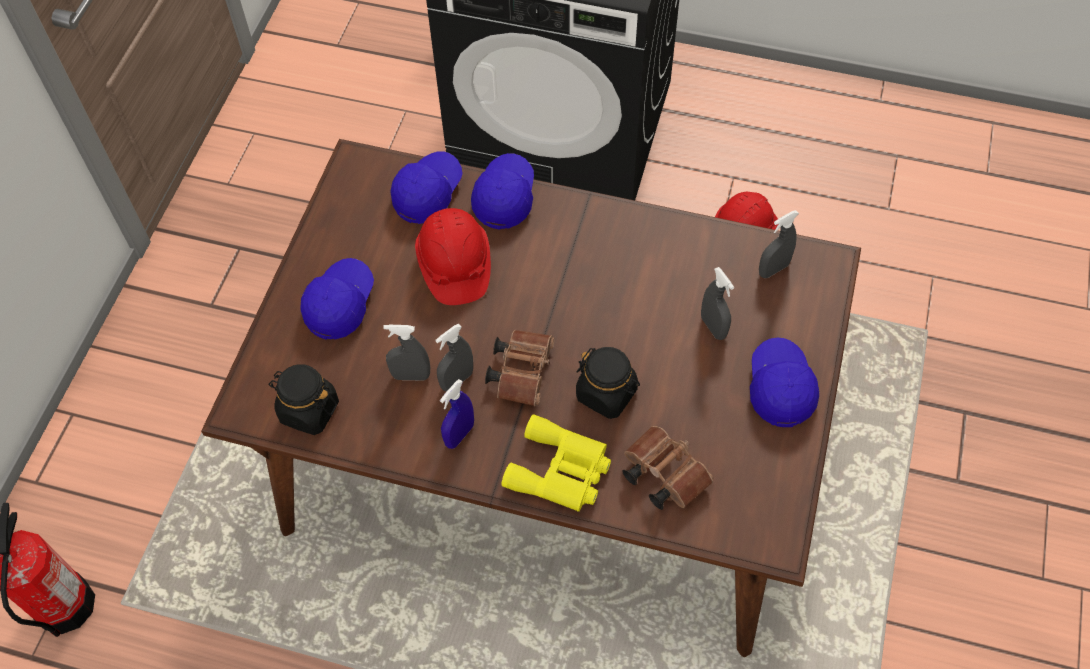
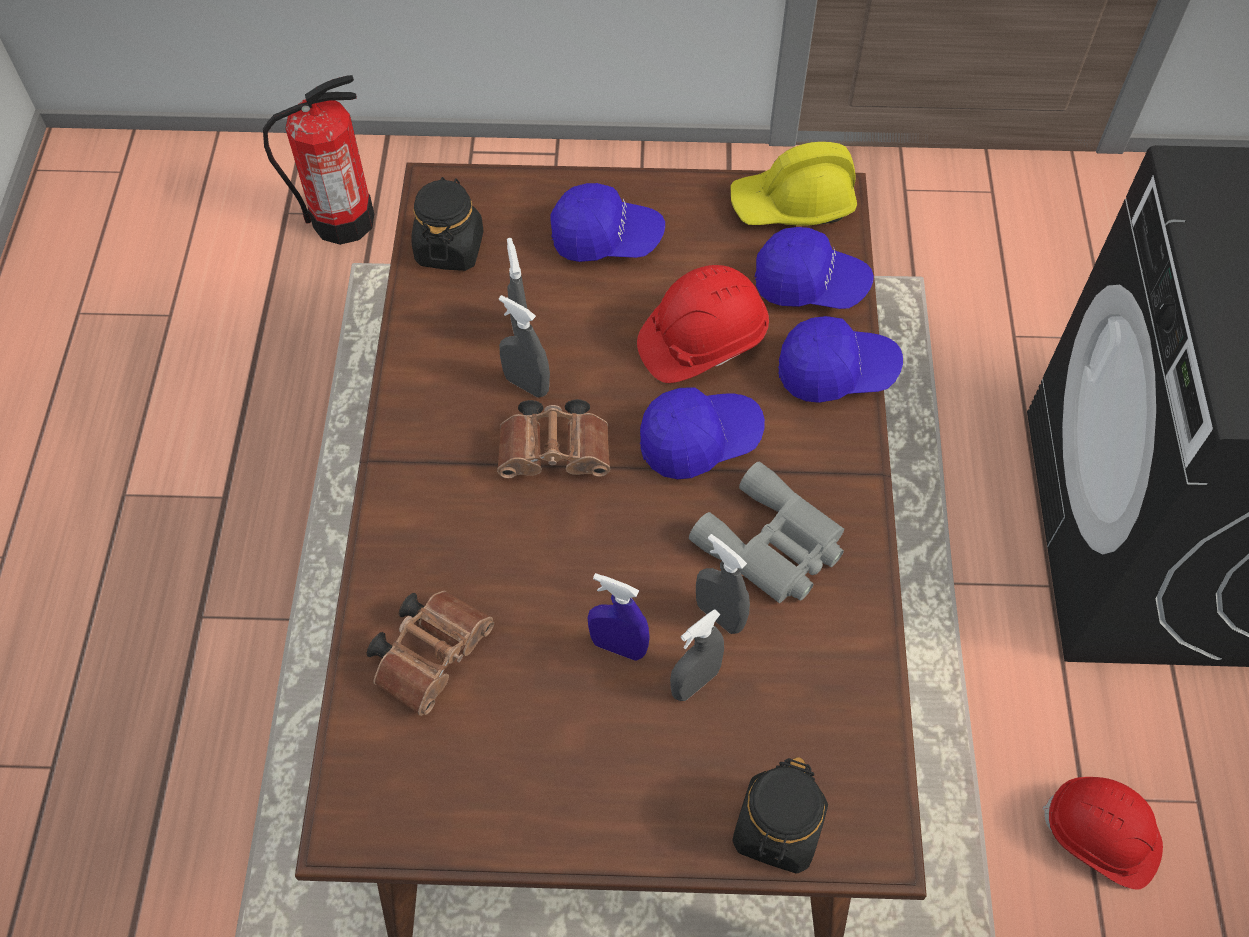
camera: 75 degrees right, 0 degrees up
blue spray bottle [440,379,474,449] -> blue spray bottle moved to [587,573,650,661]
yellow binoculars [502,414,611,512] -> none
black jar [576,347,640,419] -> black jar moved to [732,757,828,873]
blue cap [750,338,819,427] -> blue cap moved to [640,387,765,479]
grey spray bottle [759,210,799,278] -> grey spray bottle moved to [696,534,750,634]
none -> grey binoculars [689,462,844,603]
none -> yellow hard hat [731,142,857,226]

